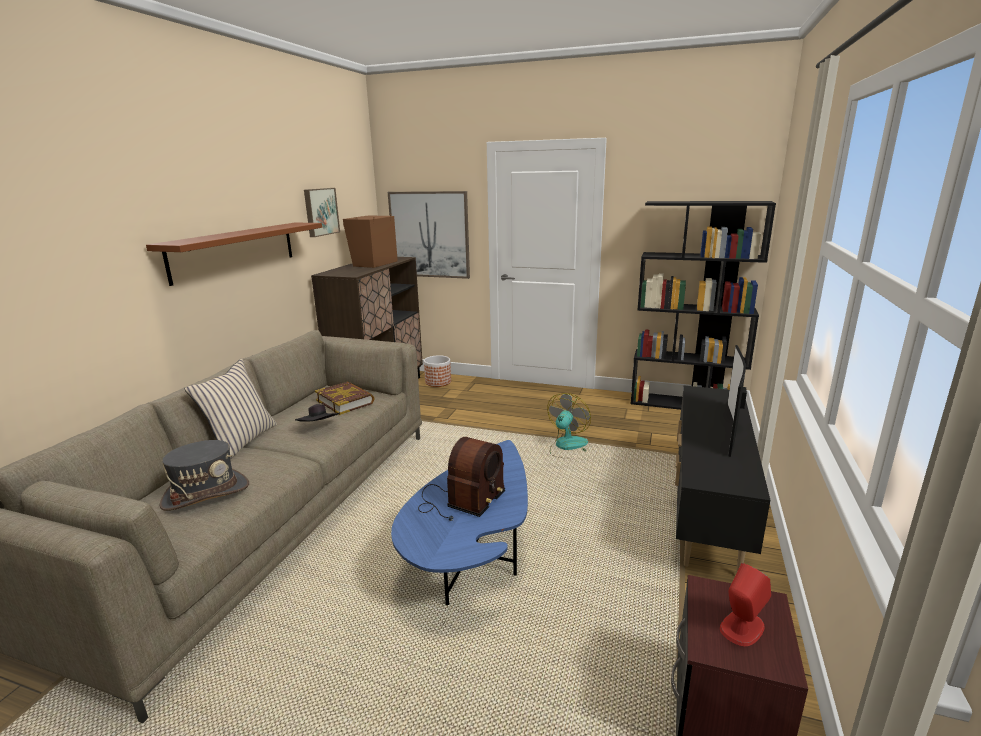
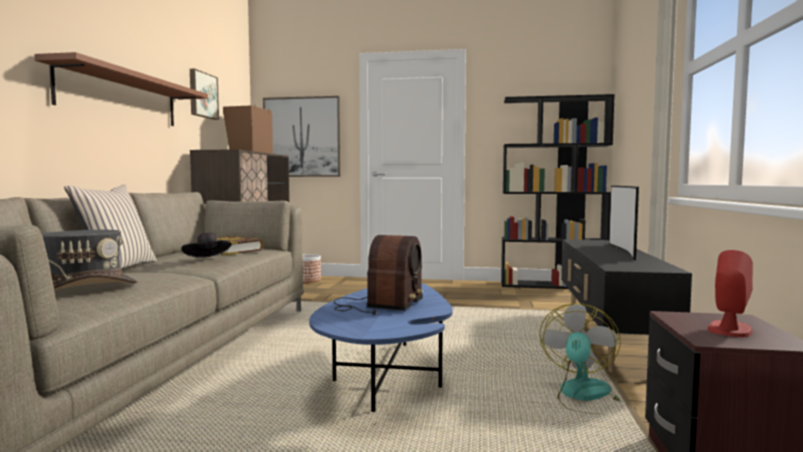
camera: 10 degrees left, 15 degrees down
fan [547,393,591,459] -> fan moved to [540,303,637,414]

